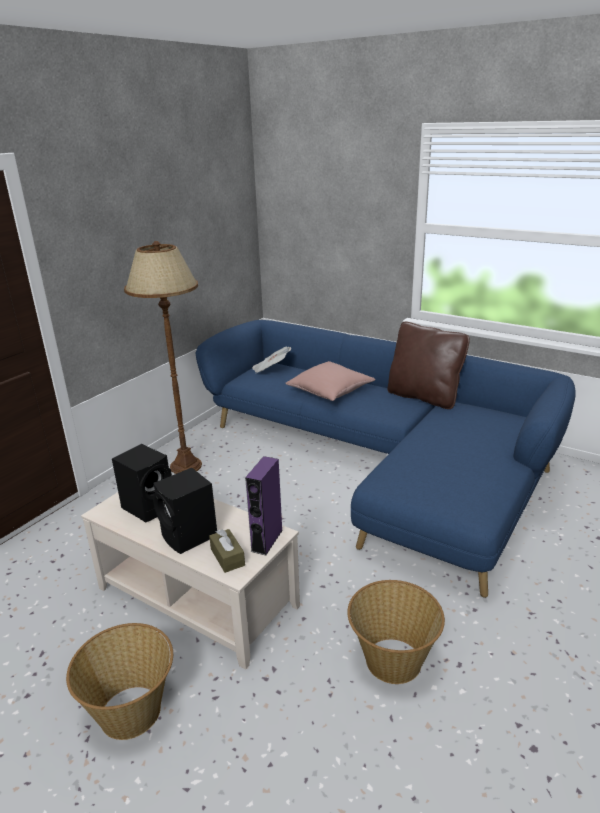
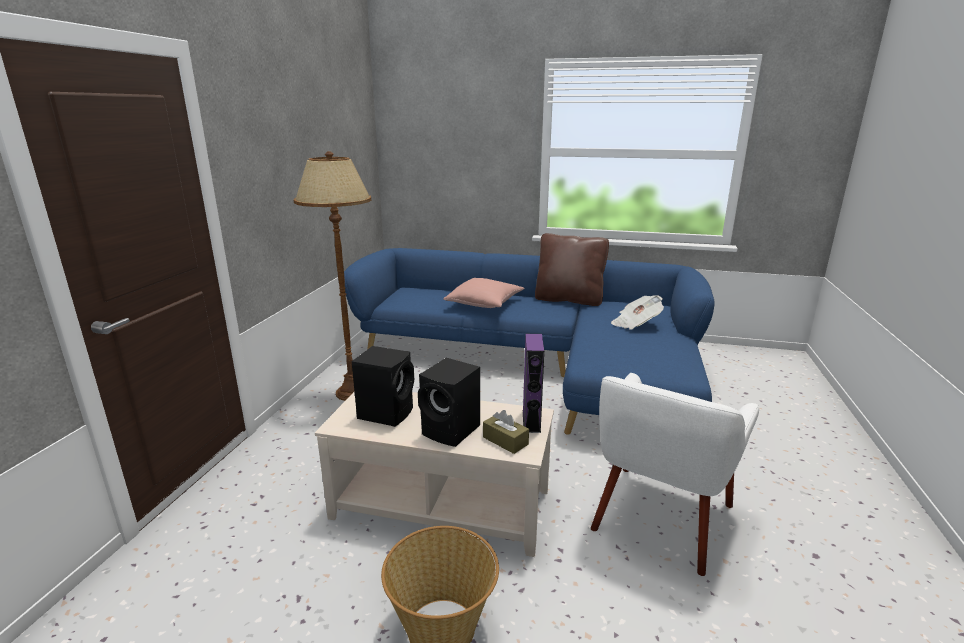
camera: 20 degrees left, 5 degrees down
newspaper [252,346,291,373] -> newspaper moved to [611,295,664,329]
basket [347,580,445,684] -> white armchair [591,373,759,576]

